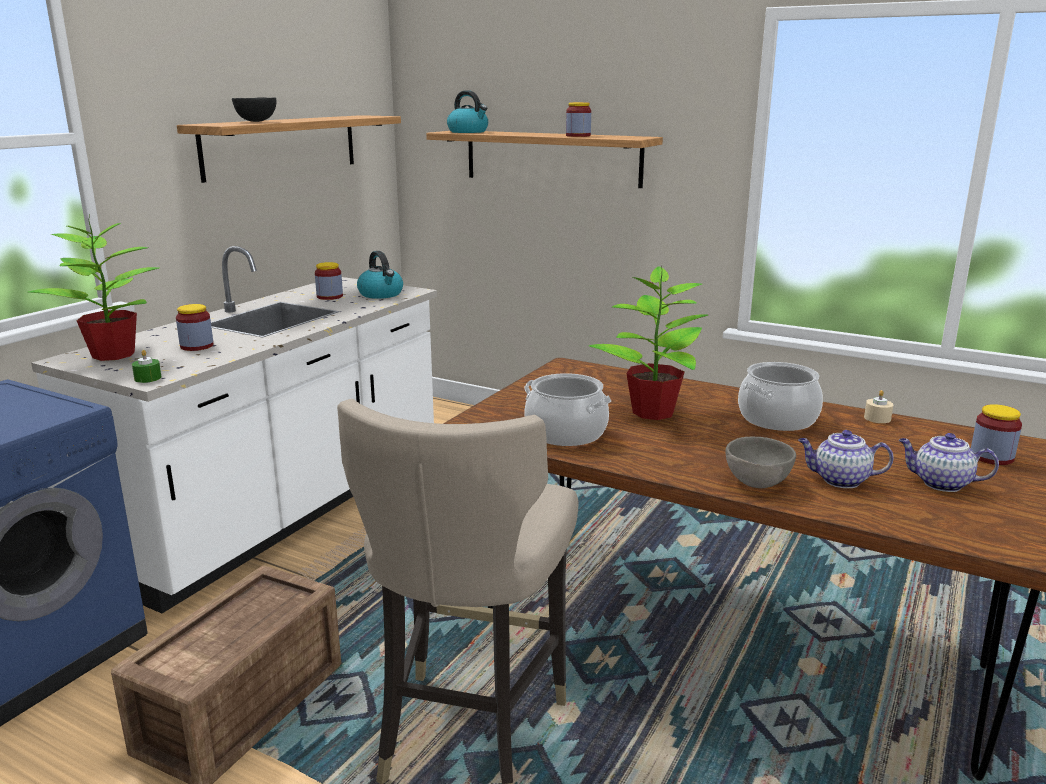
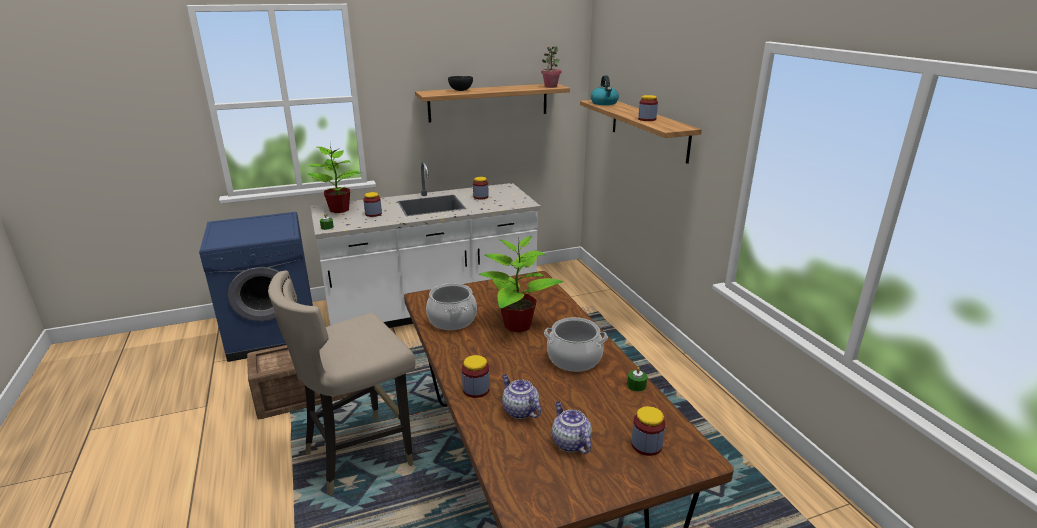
camera: 40 degrees right, 5 degrees up
kettle [357,251,403,299] -> none
grey bowl [725,437,796,488] -> jar [462,355,490,398]
beige candle [864,390,893,423] -> green candle [627,367,647,392]
none -> potted plant [541,46,561,88]

